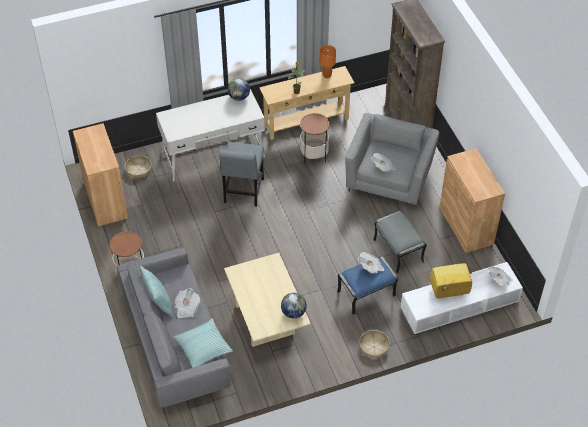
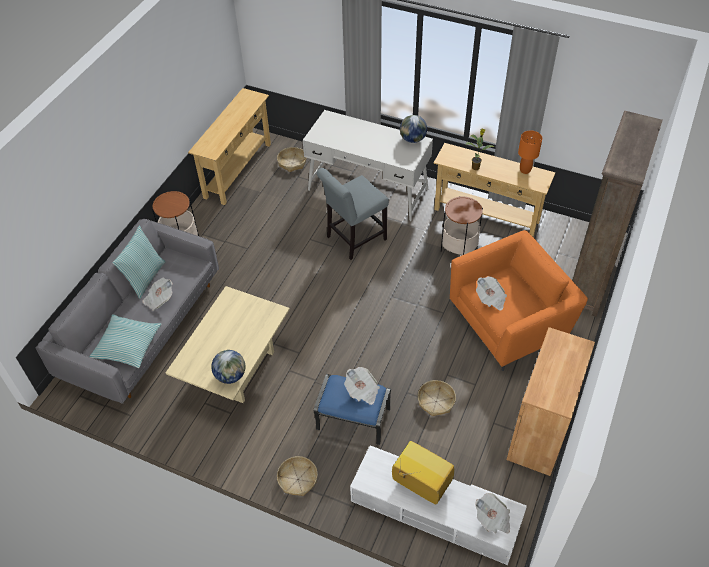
camera: 45 degrees right, 0 degrees up
brown cabinet [73,123,128,226] -> beige console table [188,88,271,205]
grey armchair [345,113,439,209] -> orange armchair [450,230,588,371]
grey ottoman [373,211,427,274] -> basket [418,380,456,416]

